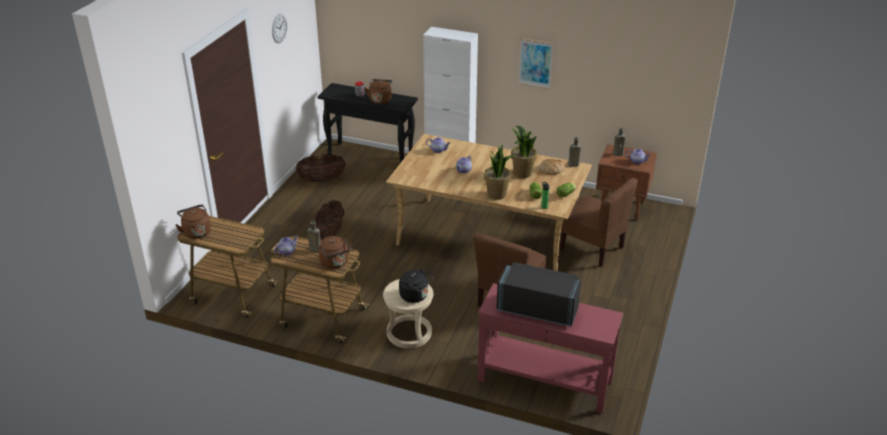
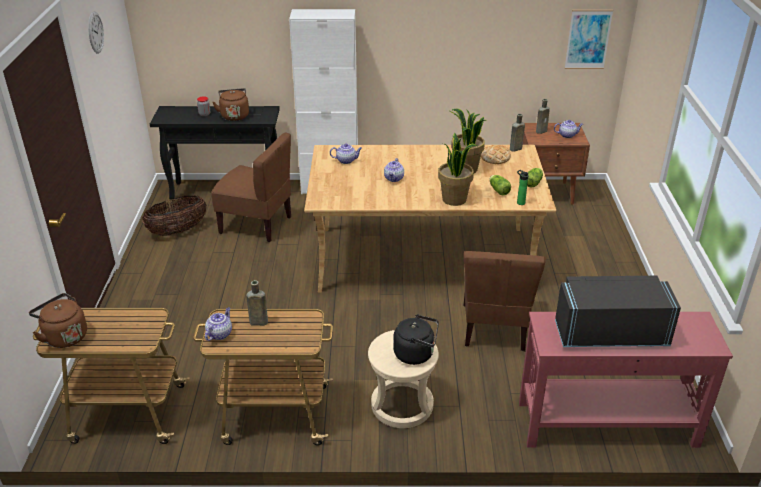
camera: 20 degrees left, 0 degrees up
basket [315,200,344,240] -> none
brown kettle [319,236,352,269] -> none
picture [519,38,553,89] -> picture moved to [565,10,613,69]
brown chair [560,178,638,267] -> brown chair moved to [211,133,291,242]

